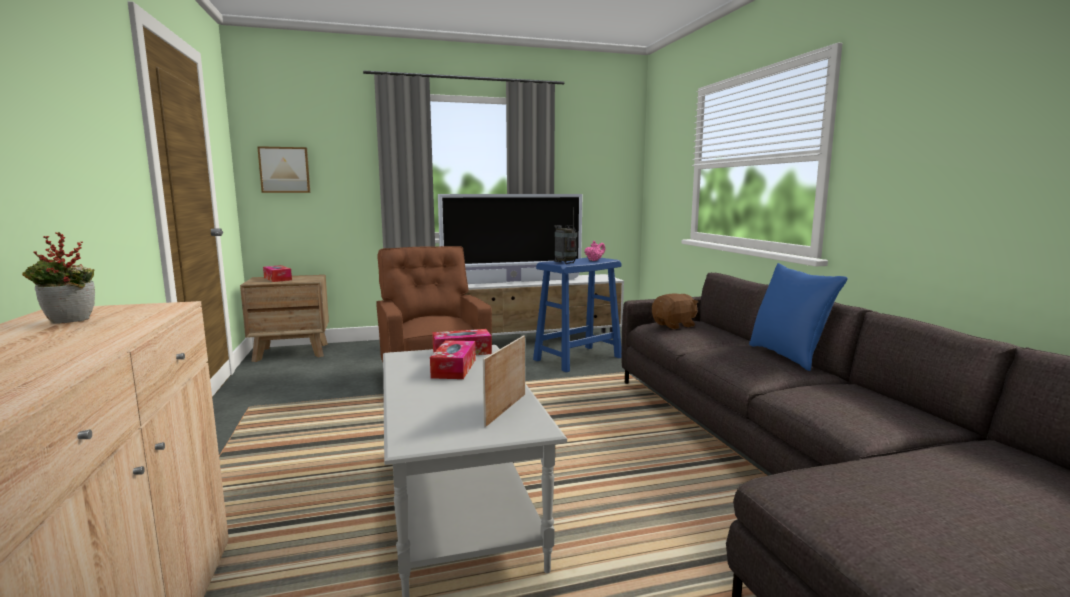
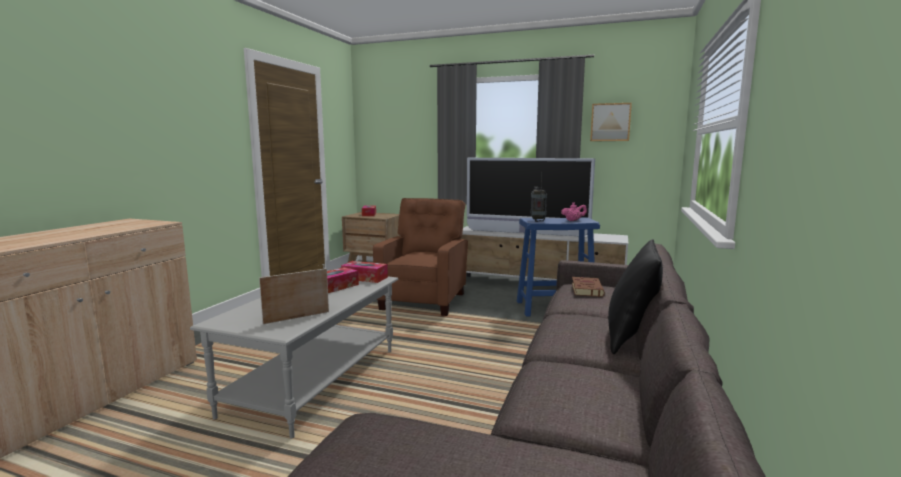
camera: 35 degrees right, 0 degrees up
potted plant [22,232,95,323] -> none
picture [257,146,310,193] -> picture moved to [590,103,632,141]
brown plush toy [652,294,698,329] -> brown book [572,277,605,297]
blue pillow [749,263,848,371] -> black pillow [608,239,663,354]

